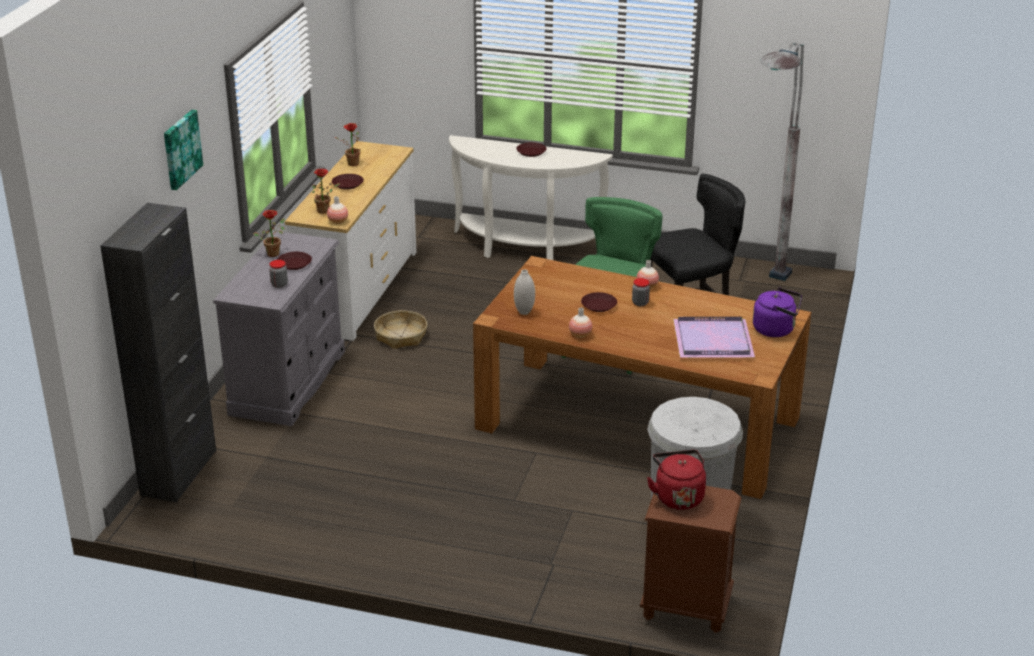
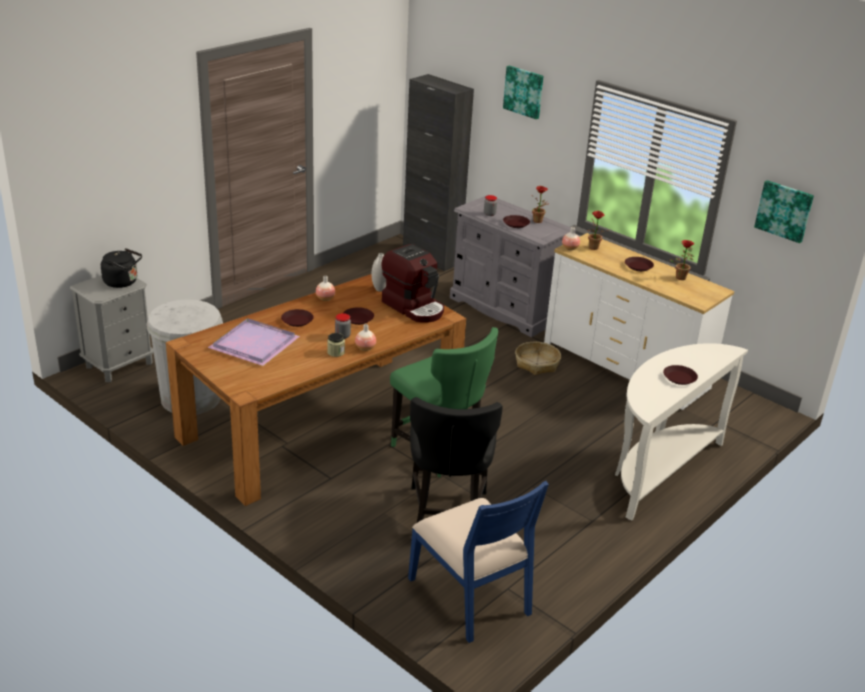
camera: 115 degrees right, 0 degrees up
brown nightstand [640,486,742,633] -> grey nightstand [70,275,153,382]
red kettle [647,450,706,510] -> black kettle [101,248,142,288]
purple kettle [753,287,802,337] -> none
grey floor lamp [760,43,804,281] -> blue chair [408,481,549,643]
none -> brown plate [281,309,313,327]
none -> jar [327,333,345,357]
none -> coffee machine [382,244,444,323]
none -> picture [754,180,814,243]

